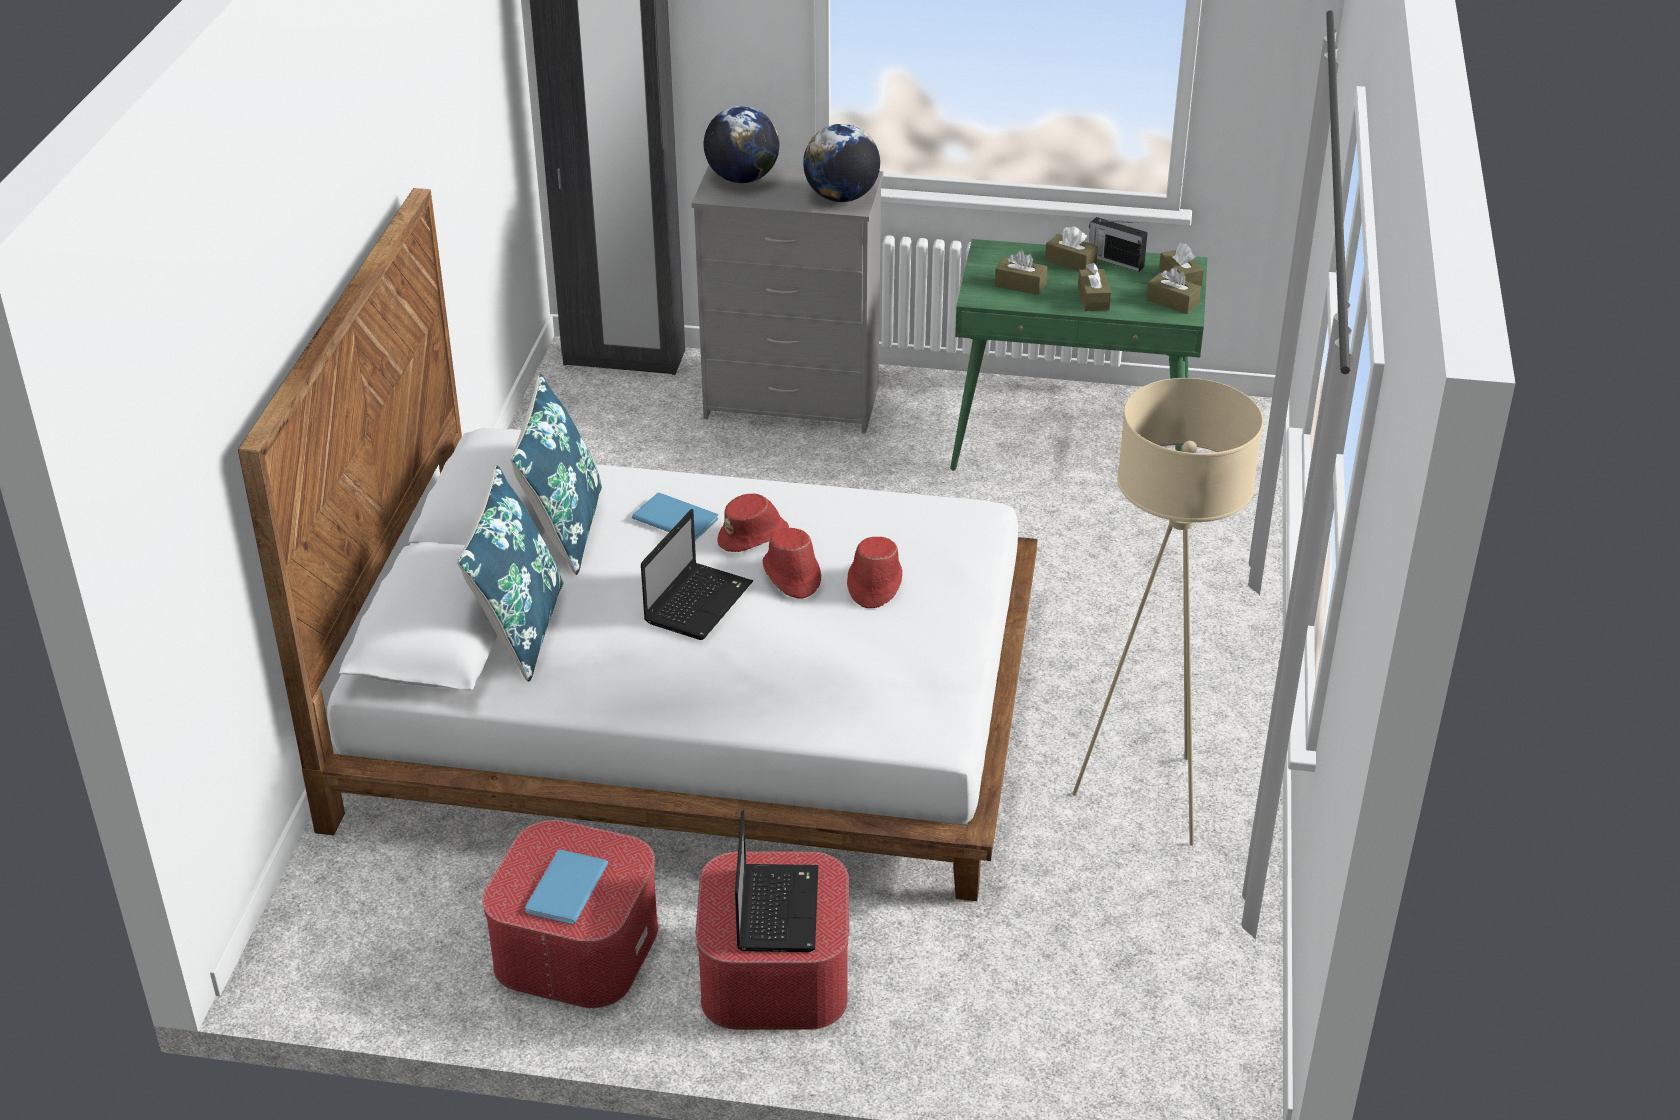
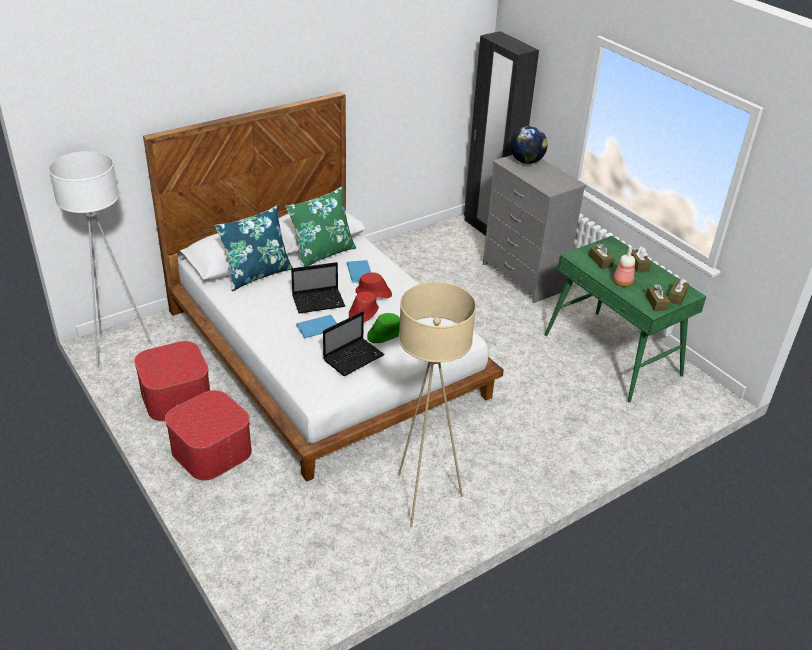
camera: 45 degrees right, 0 degrees up
blue pillow [510,374,602,574] -> green pillow [285,186,356,267]
blue book [525,849,608,924] -> blue book moved to [297,315,337,338]
laptop [735,810,818,952] -> laptop moved to [323,311,385,376]
globe [803,124,880,202] -> none
red hat [847,537,902,608] -> green hat [367,313,400,343]
brown tissue box [1078,263,1111,311] -> bottle [613,247,635,286]
radio [1089,217,1148,272] -> none
none -> white floor lamp [48,151,152,368]

